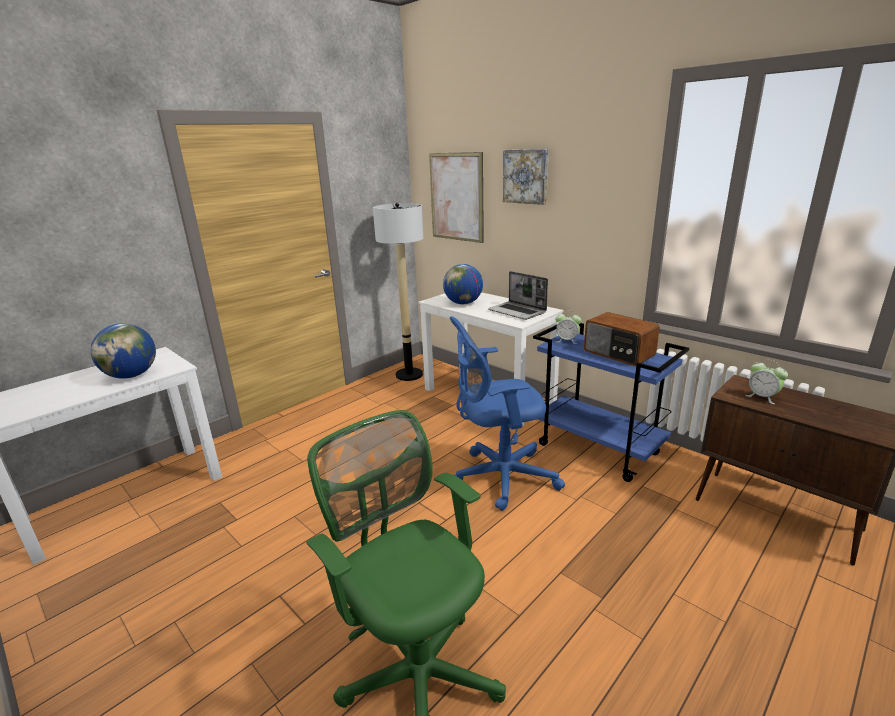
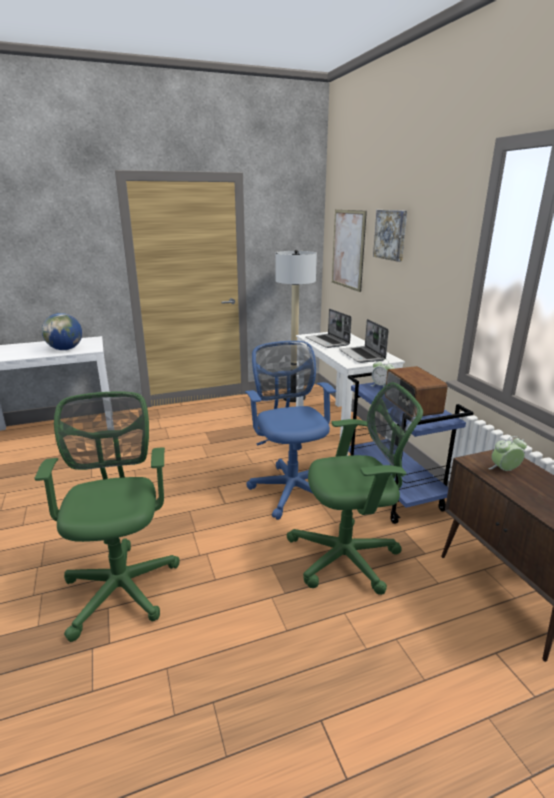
camera: 25 degrees right, 0 degrees up
globe [443,264,483,304] -> laptop [306,309,352,348]
blue office chair [449,316,565,511] -> blue office chair turned 60 degrees clockwise [245,341,336,520]
alarm clock [745,360,788,404] -> alarm clock turned 90 degrees clockwise [488,436,527,471]
none -> green office chair [287,382,423,595]

